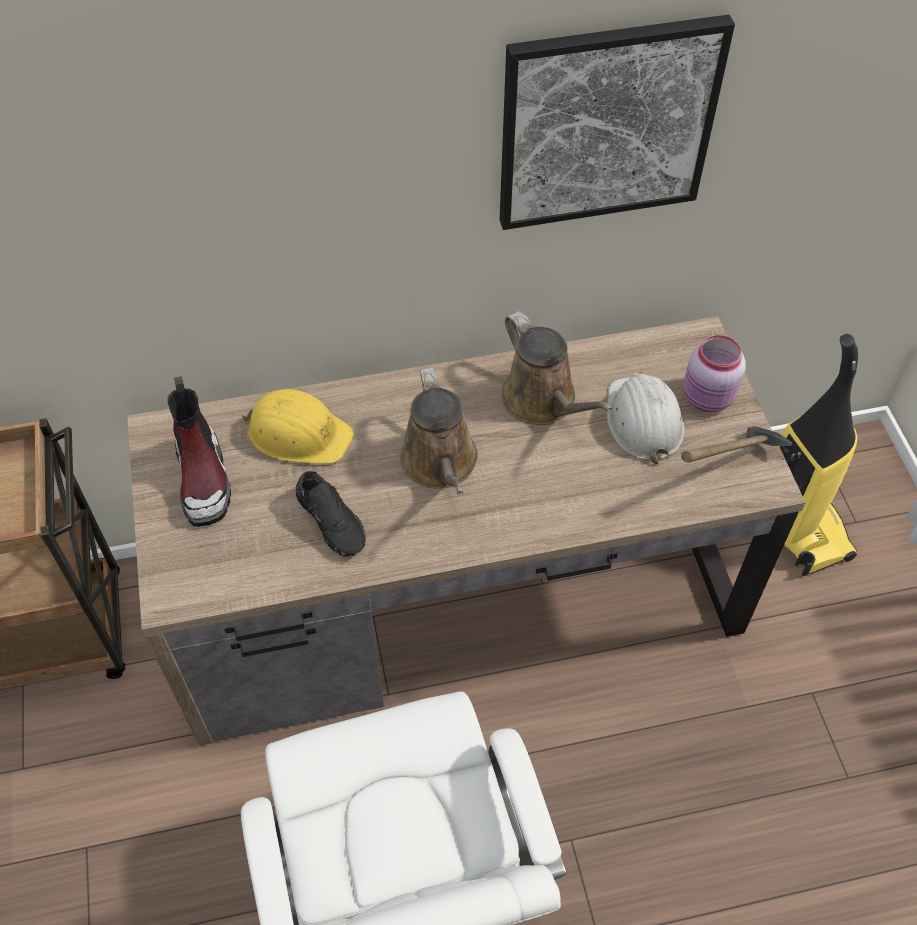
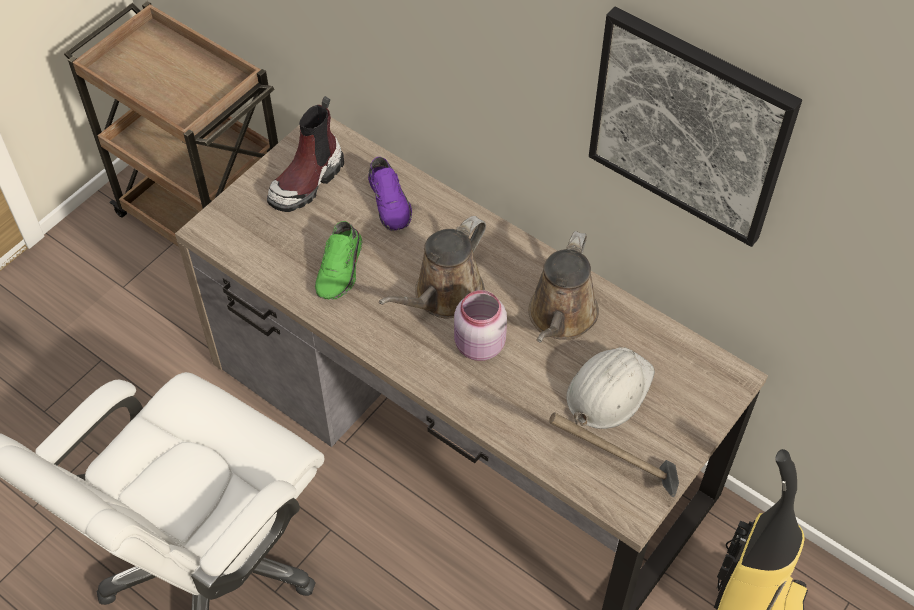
camera: 50 degrees right, 0 degrees up
yellow hard hat [241,389,354,464] -> purple shoe [368,157,412,231]
black shoe [295,471,366,557] -> green shoe [315,221,362,300]
pink jar [683,335,746,412] -> pink jar moved to [454,290,507,361]

